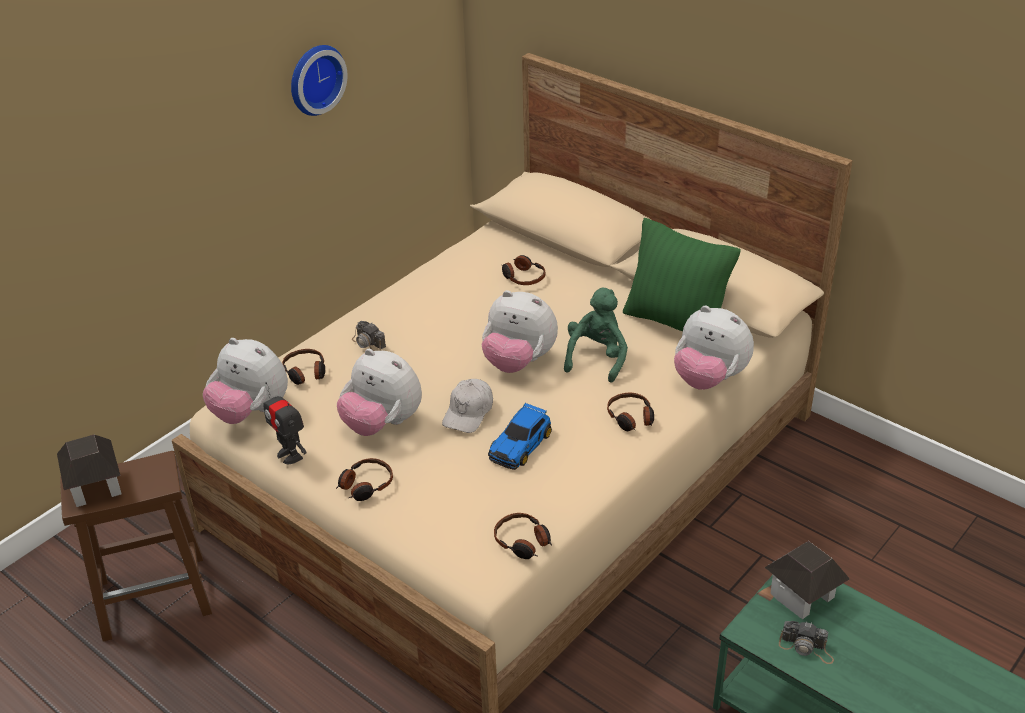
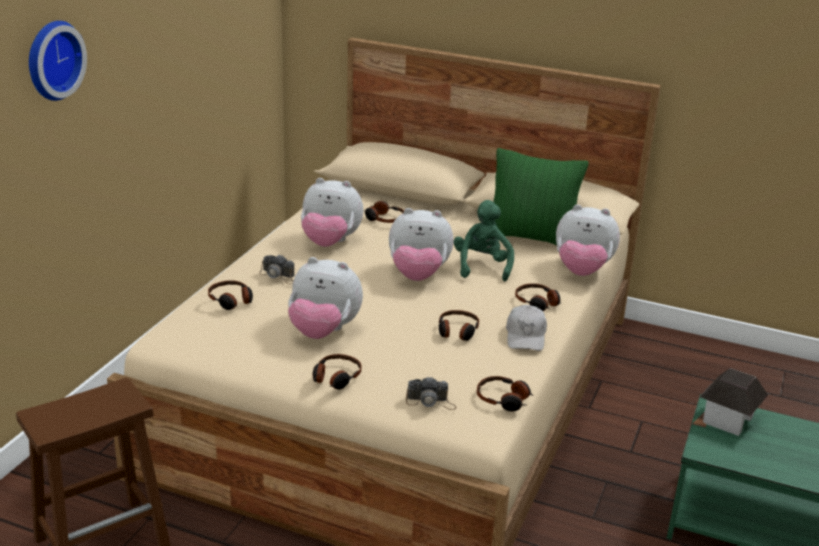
camera: 20 degrees left, 10 degrees down
toy house [57,435,122,507] -> none
plush toy [203,338,288,424] -> plush toy moved to [301,178,363,247]
toy robot [263,382,307,464] -> none
wall clock [291,45,348,116] -> wall clock moved to [29,21,87,101]
white cap [442,379,493,433] -> white cap moved to [506,305,547,351]
toy car [488,403,552,470] -> headphones [439,310,479,341]
camera [779,621,834,664] -> camera moved to [406,377,456,410]

